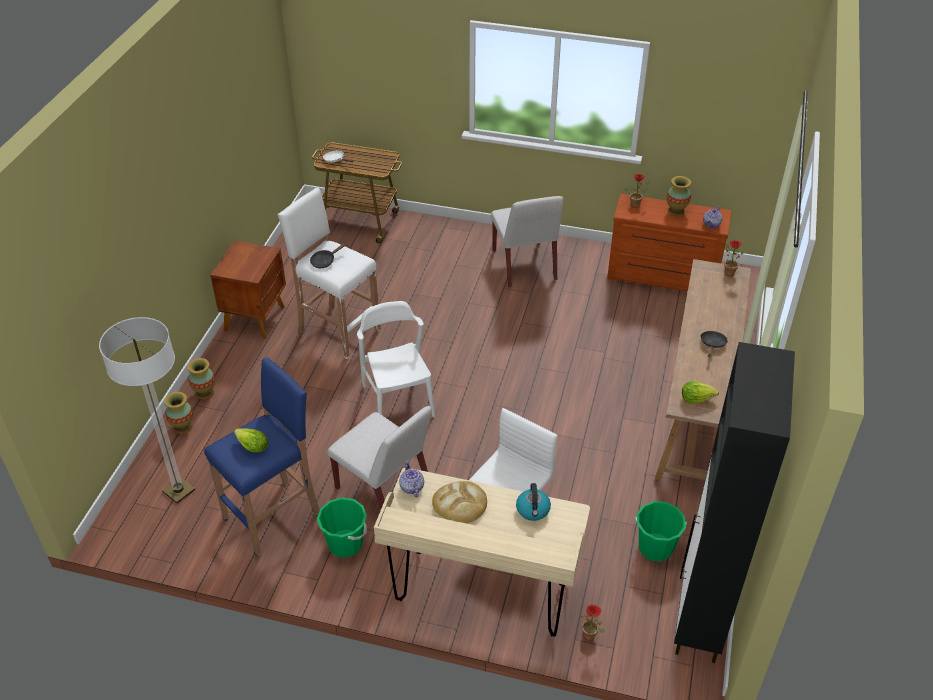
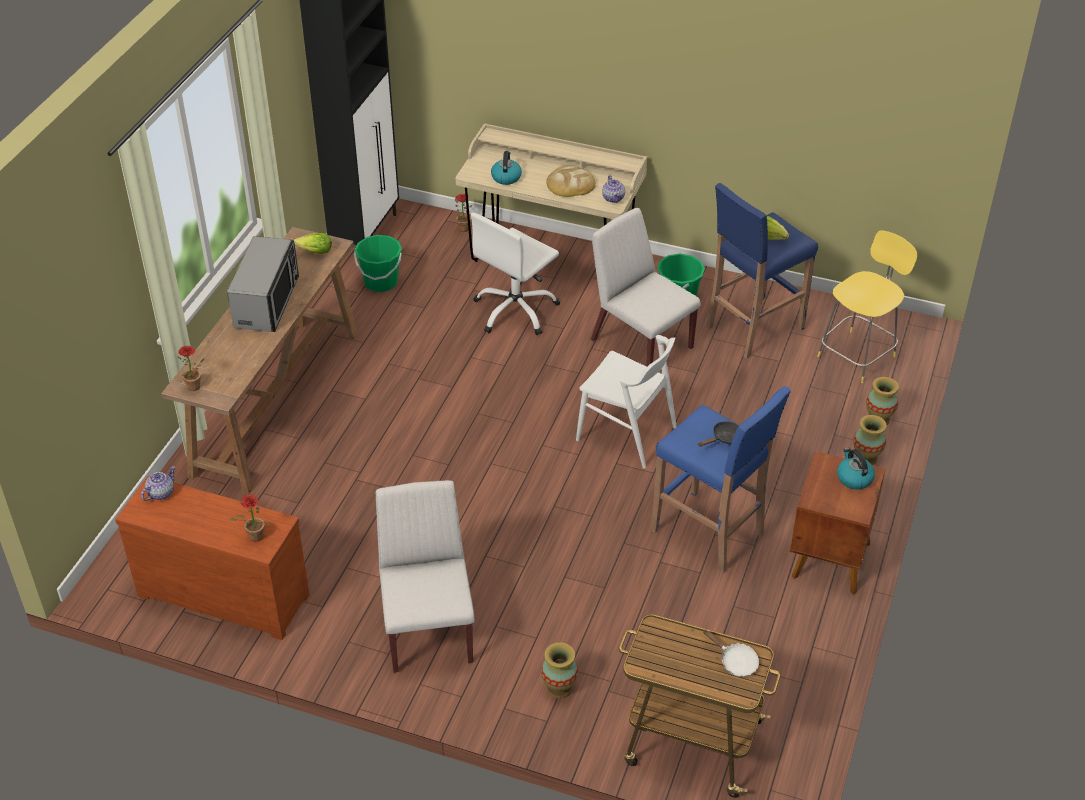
camera: 175 degrees left, 0 degrees up
floor lamp [99,317,195,504] -> yellow stool [817,230,918,383]
white stool [277,188,380,359] -> blue stool [651,386,791,574]
white chair [357,301,435,417] -> white chair turned 45 degrees counterclockwise [576,335,677,469]
vase [667,176,691,217] -> vase moved to [541,642,578,699]
black frying pan [700,331,728,357] -> microwave [227,236,299,332]
none -> kettle [837,448,875,489]

